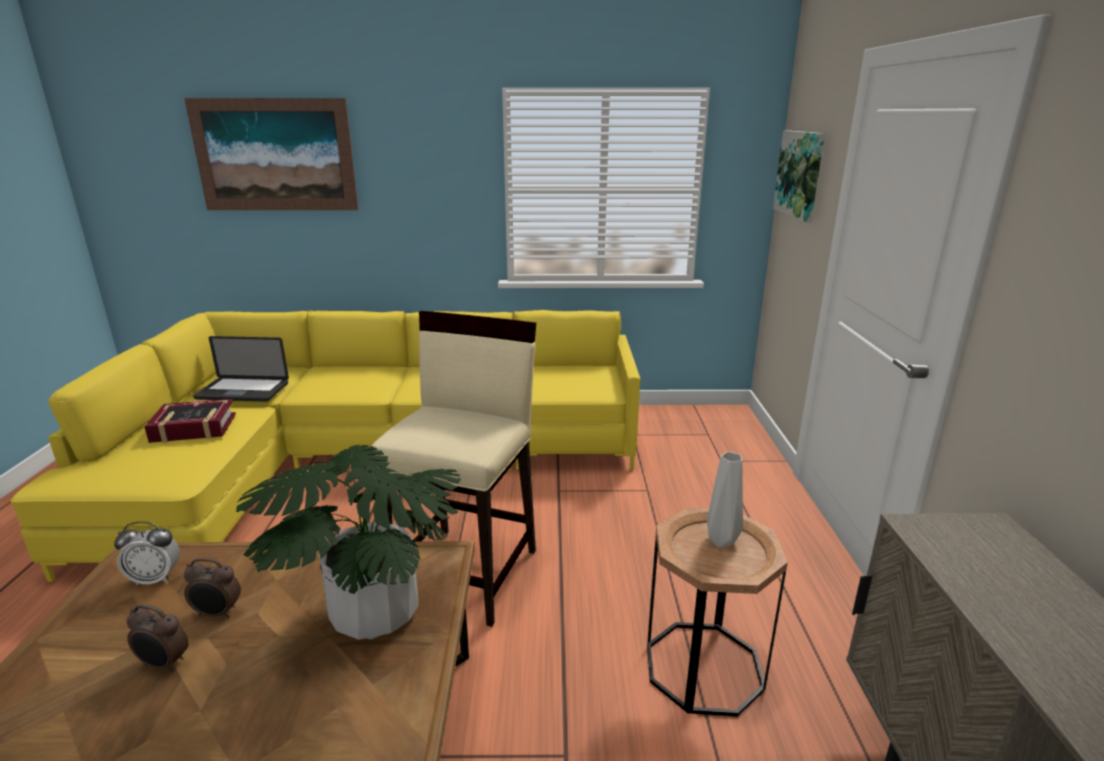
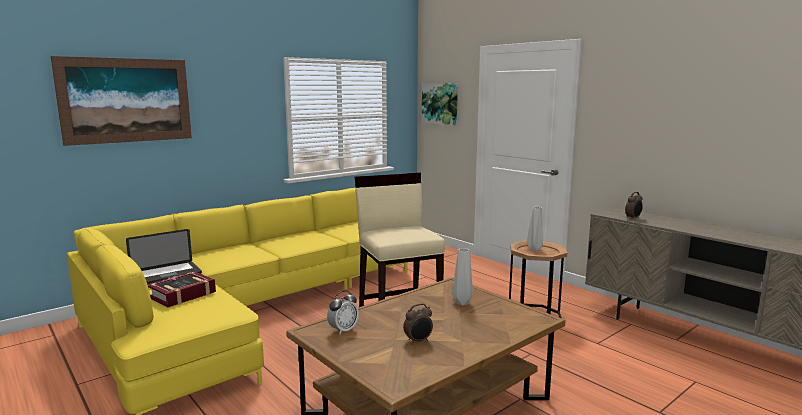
camera: 40 degrees left, 10 degrees down
alarm clock [184,558,241,618] -> alarm clock moved to [625,192,643,219]
potted plant [236,445,461,640] -> grey vase [452,248,473,306]

